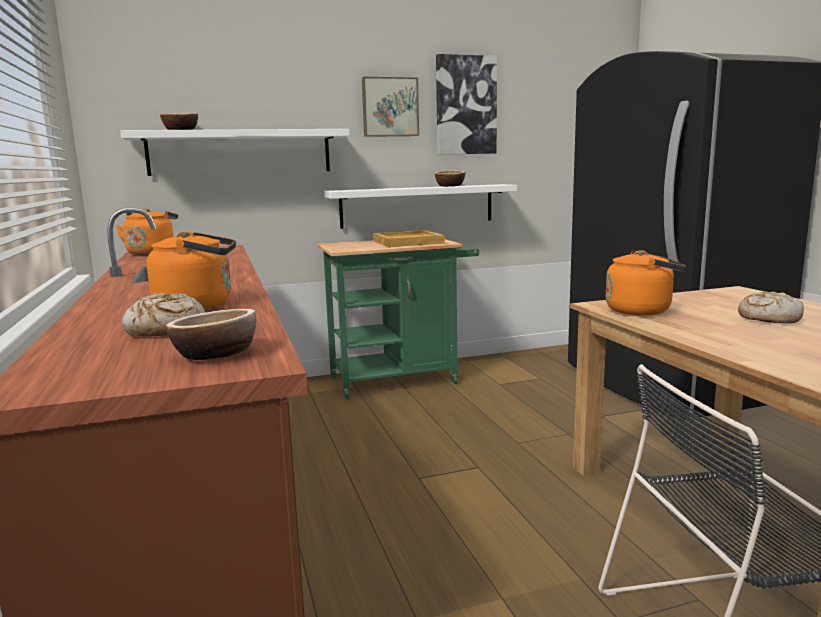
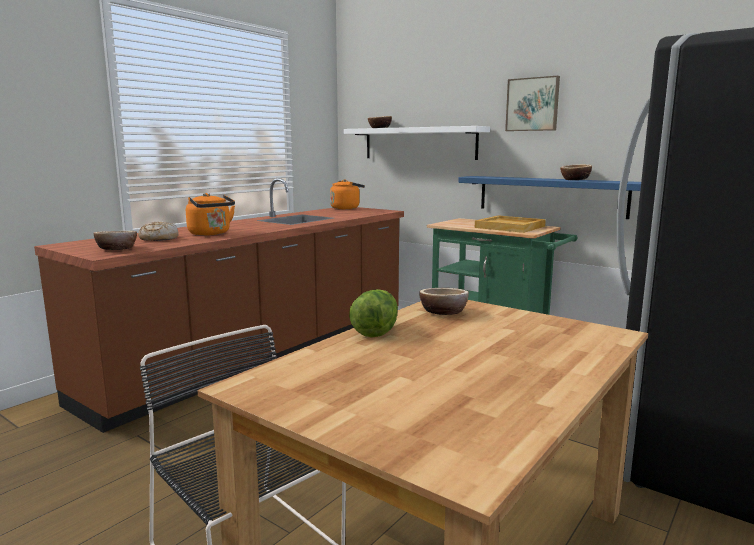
camera: 55 degrees right, 0 degrees up
white shelf [324,184,517,229] -> blue shelf [458,176,641,219]
picture [436,54,497,155] -> none
orange kettle [606,250,686,316] -> bowl [419,288,469,315]
bread [738,292,804,323] -> none
none -> lettuce [349,289,398,338]

